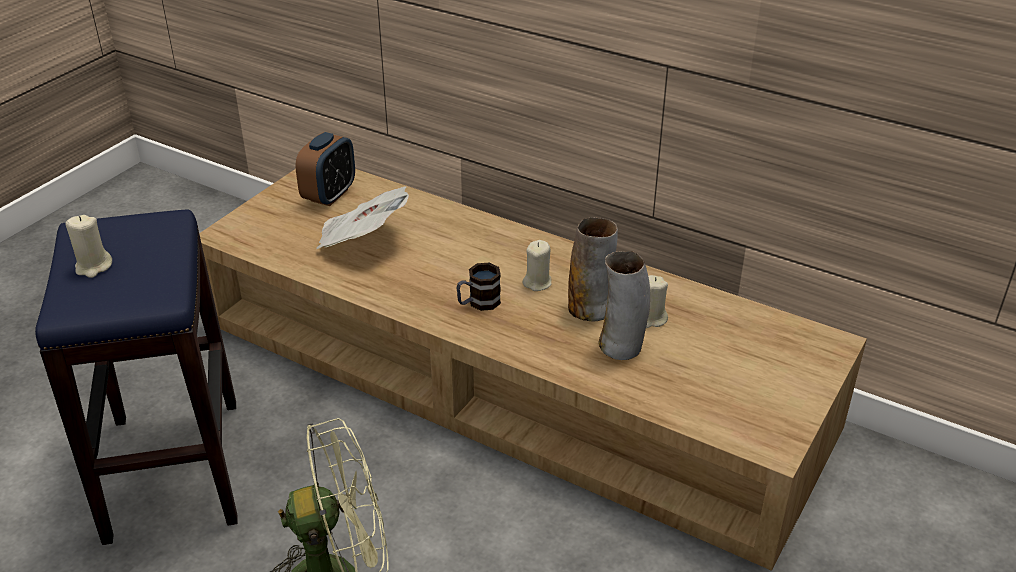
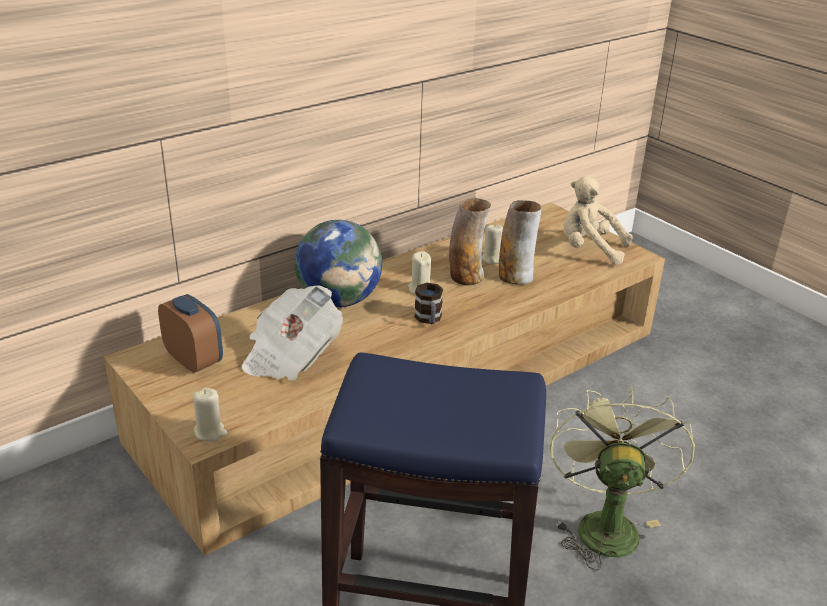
camera: 70 degrees left, 5 degrees down
beige candle [66,215,112,278] -> beige candle moved to [193,388,227,442]
none -> globe [294,220,382,307]
none -> beige plush toy [564,176,633,265]

